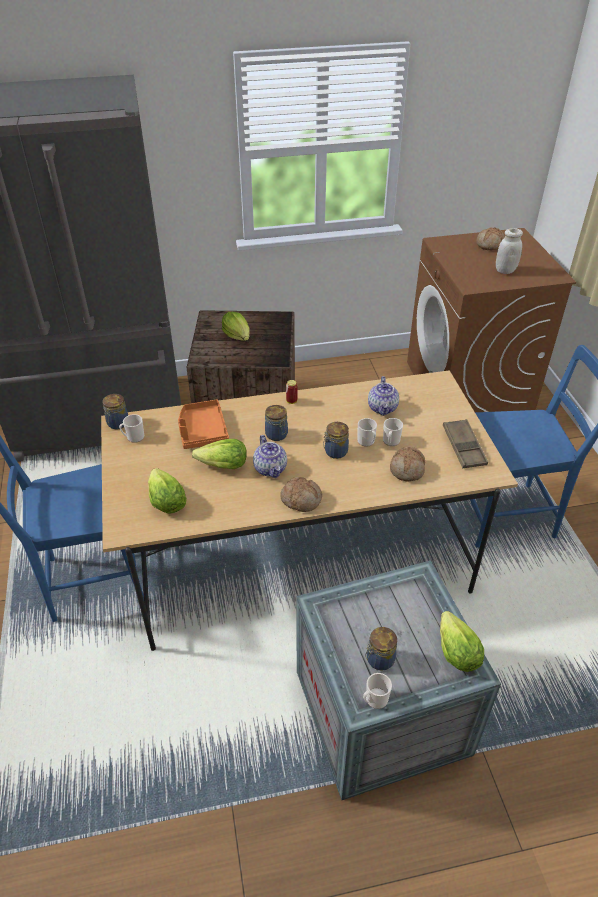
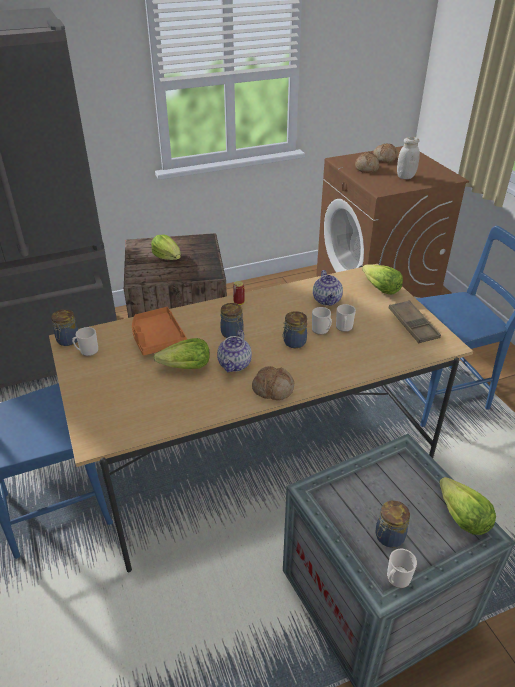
camera: 10 degrees left, 5 degrees down
lettuce [148,468,187,514] -> lettuce moved to [362,264,403,295]
teapot [253,435,287,478] -> teapot turned 45 degrees clockwise [217,330,252,372]
bread [390,447,425,482] -> bread moved to [355,152,379,173]

